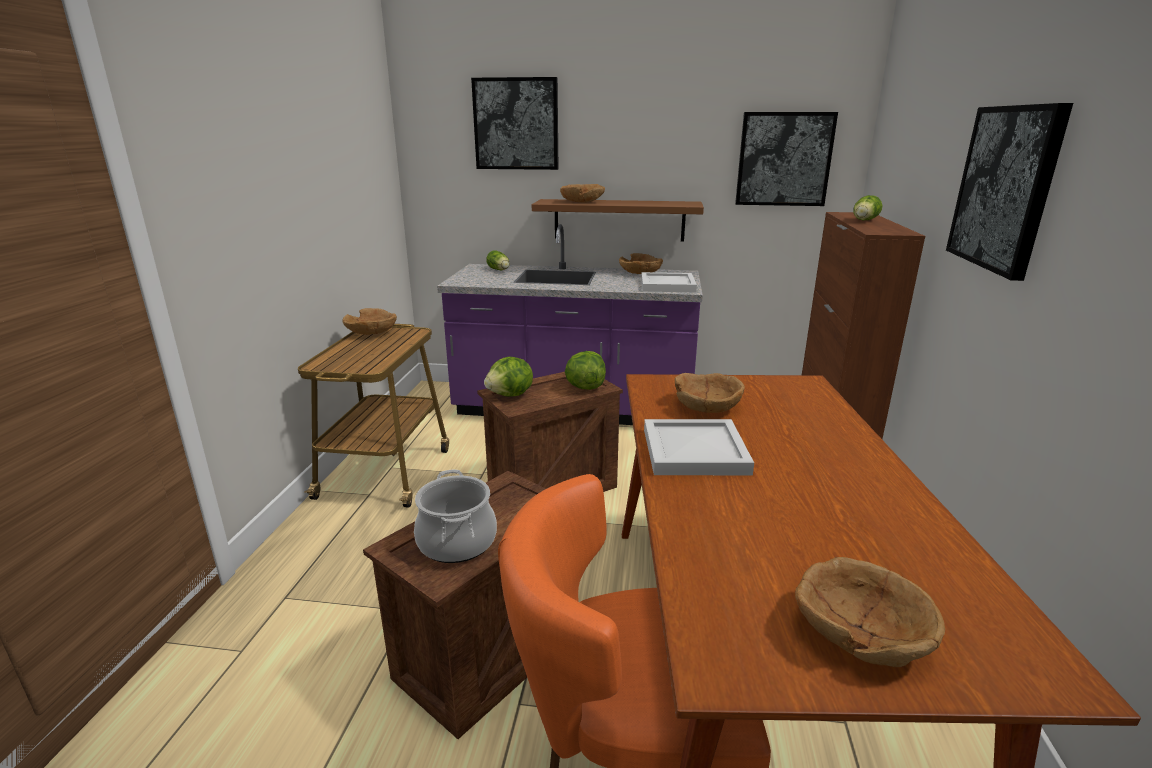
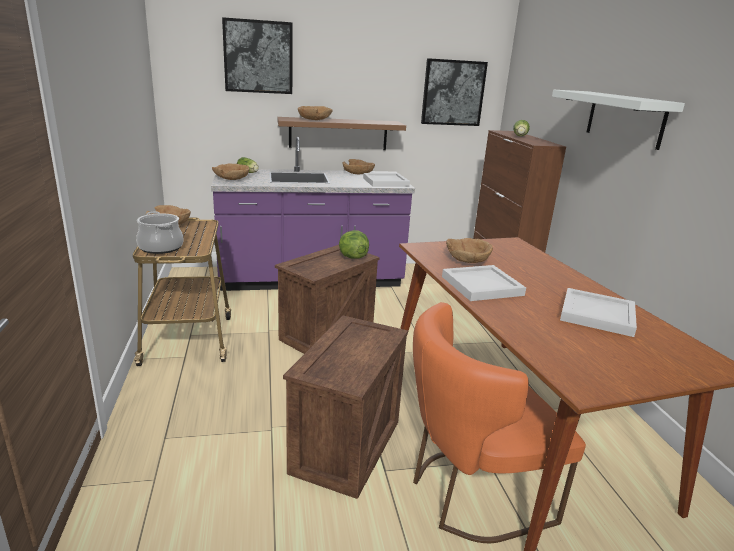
camera: 20 degrees left, 0 degrees up
cooking pot [414,469,497,563] -> cooking pot moved to [136,212,183,254]
lettuce [484,357,533,397] -> none
brown bowl [795,557,945,667] -> brown bowl moved to [212,163,249,180]
picture [946,103,1073,281] -> white shelf [552,90,685,150]
none -> white tray [560,288,637,337]

